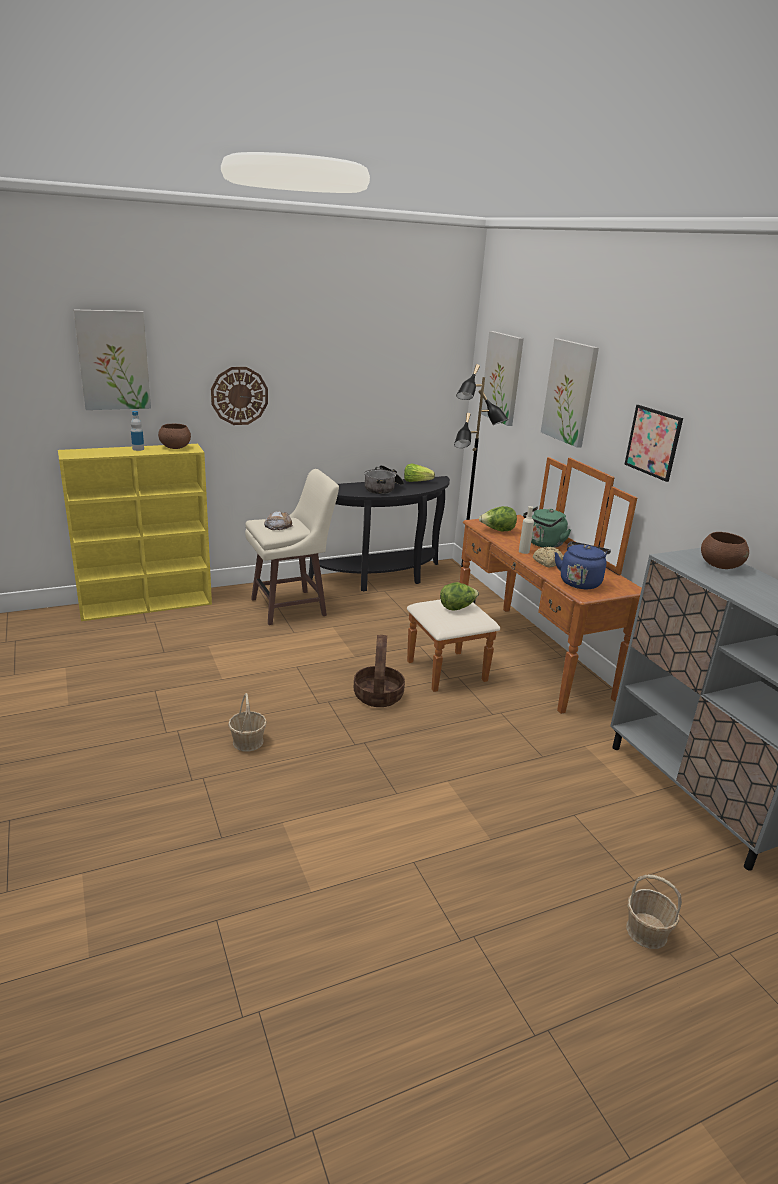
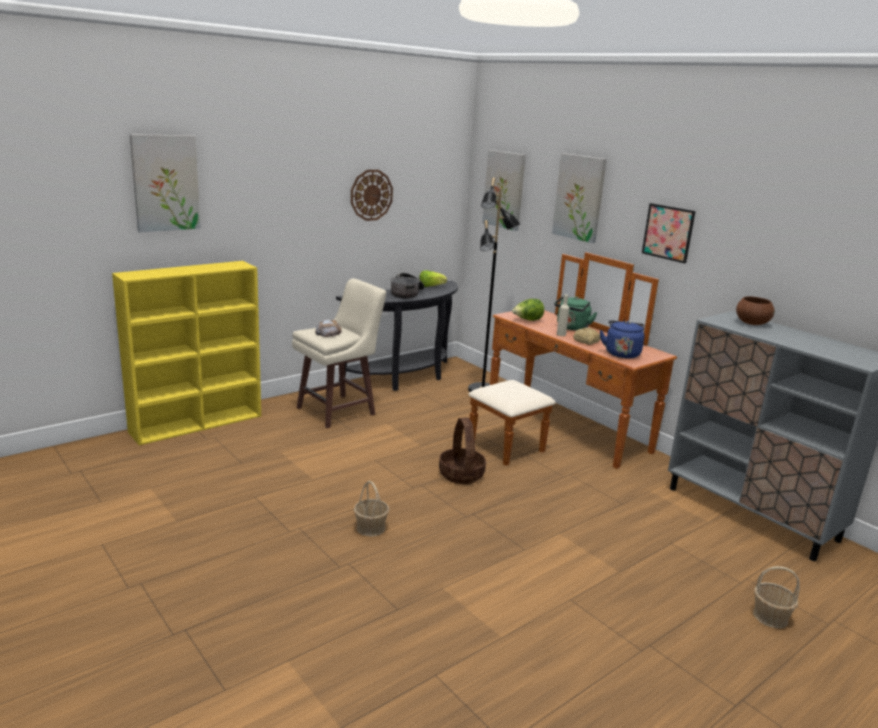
camera: 15 degrees left, 5 degrees down
bottle [131,411,144,451] -> none
brown bowl [158,424,191,449] -> none
wall clock [211,367,268,425] -> wall clock moved to [351,170,393,221]
lettuce [440,582,479,611] -> none

